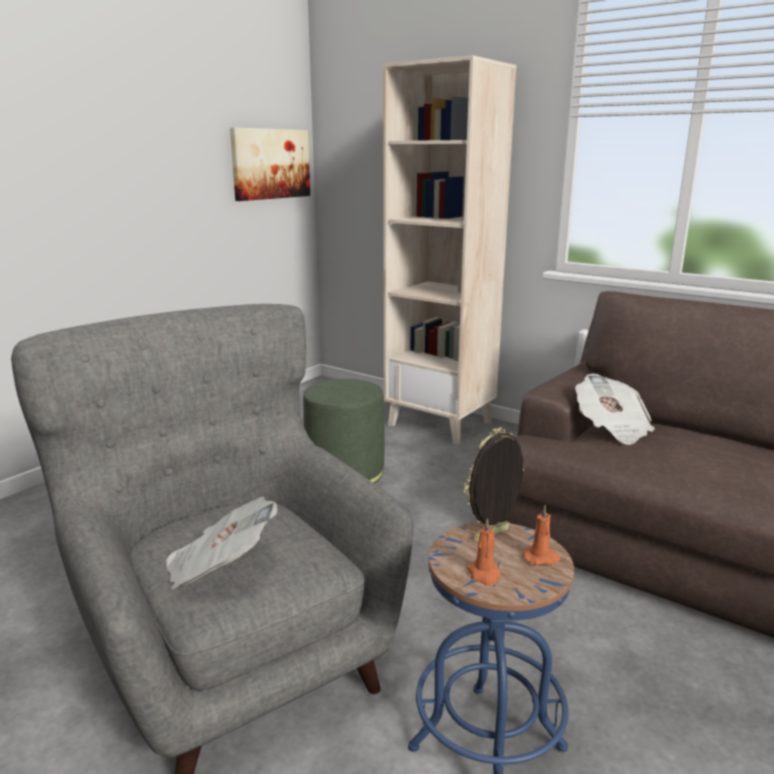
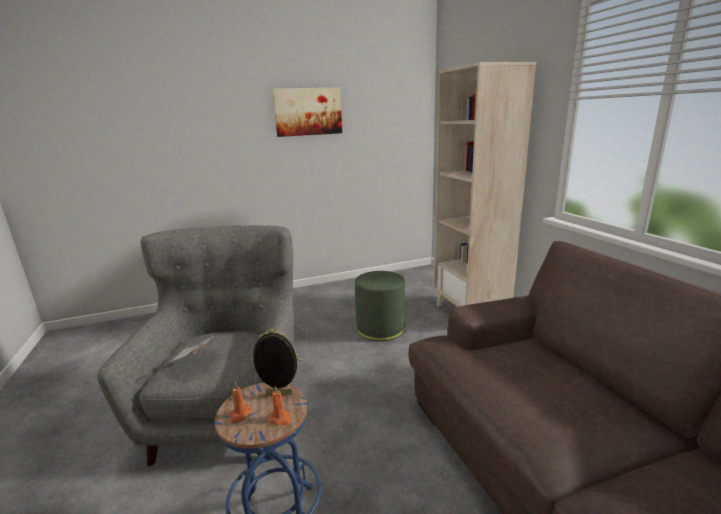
camera: 35 degrees right, 0 degrees up
picture [230,127,310,201] -> picture moved to [272,87,342,137]
newspaper [575,374,655,445] -> none

